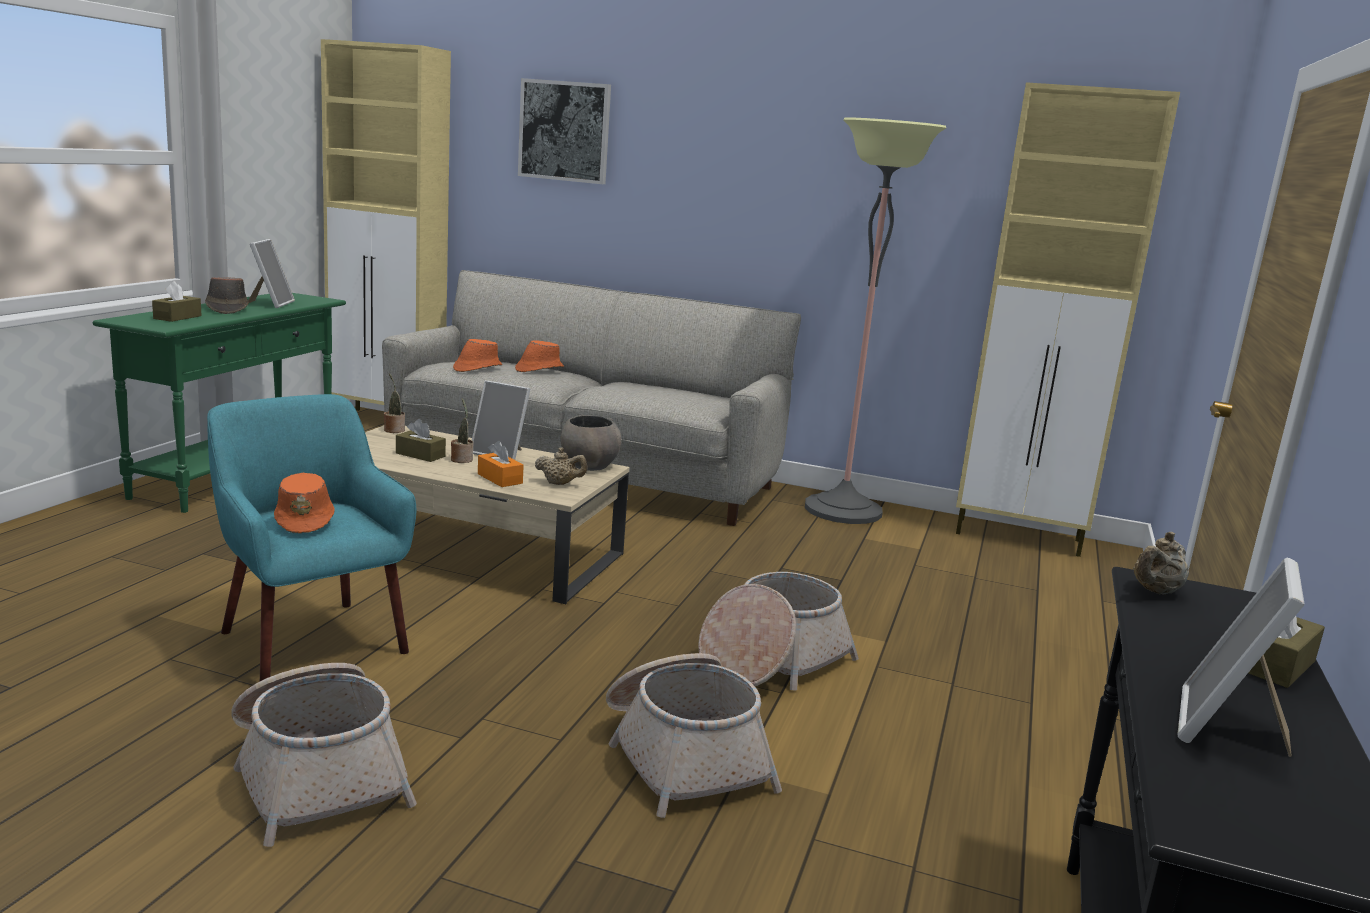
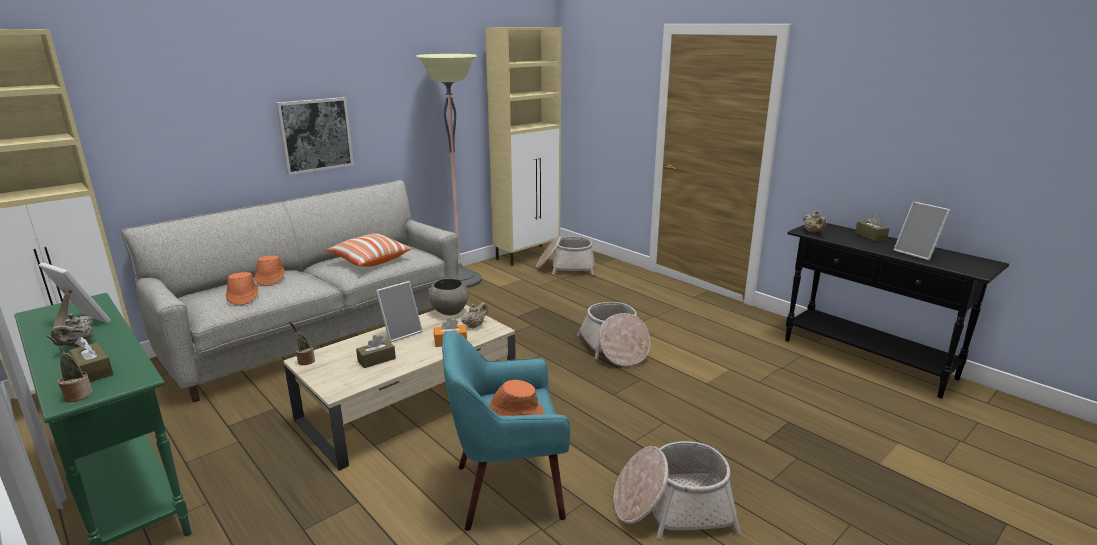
camera: 60 degrees left, 5 degrees up
brown hat [205,277,249,314] -> beige teapot [51,314,94,347]
potted plant [451,398,473,463] -> potted plant moved to [47,335,93,402]
picture [518,78,611,184] -> picture moved to [276,97,354,175]
basket [606,653,782,818] -> basket moved to [536,236,595,275]
none -> pillow [326,233,411,266]

